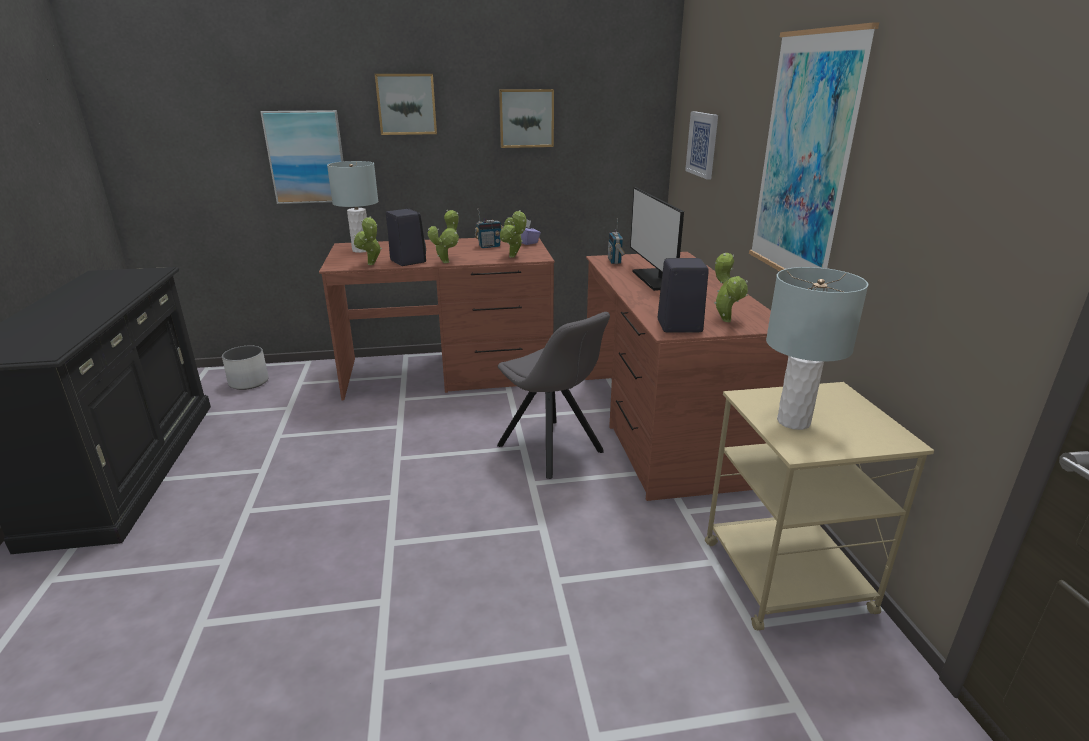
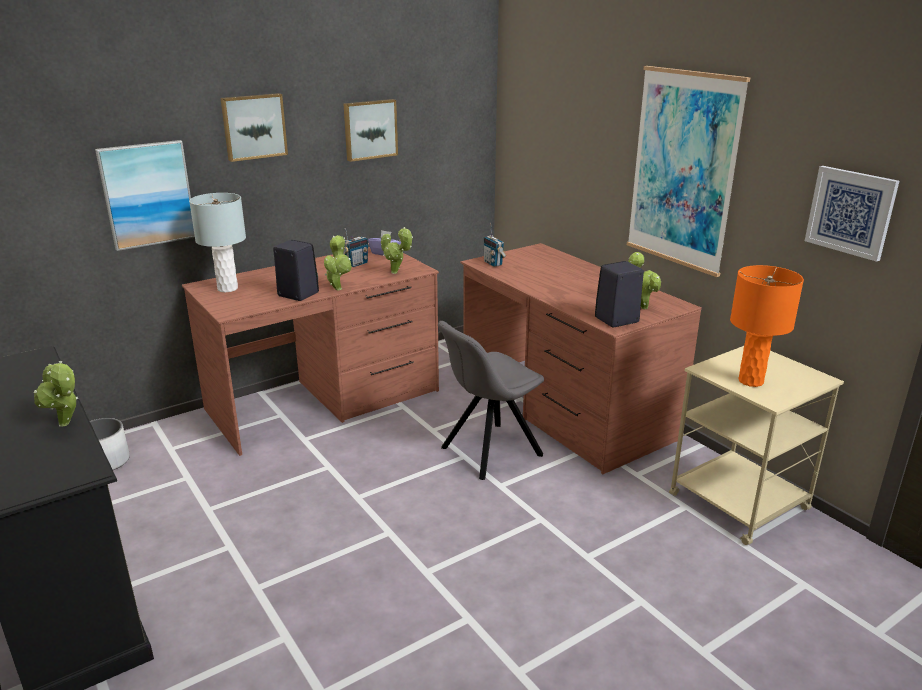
camera: 25 degrees left, 0 degrees up
potted plant [354,216,382,265] -> potted plant moved to [34,361,78,427]
grey chair [497,312,610,479] -> grey chair turned 120 degrees clockwise [438,321,544,480]
monitor [630,187,684,291] -> none
picture [685,111,718,179] -> picture moved to [805,166,899,262]
grey table lamp [766,267,868,430] -> orange table lamp [730,265,804,387]

